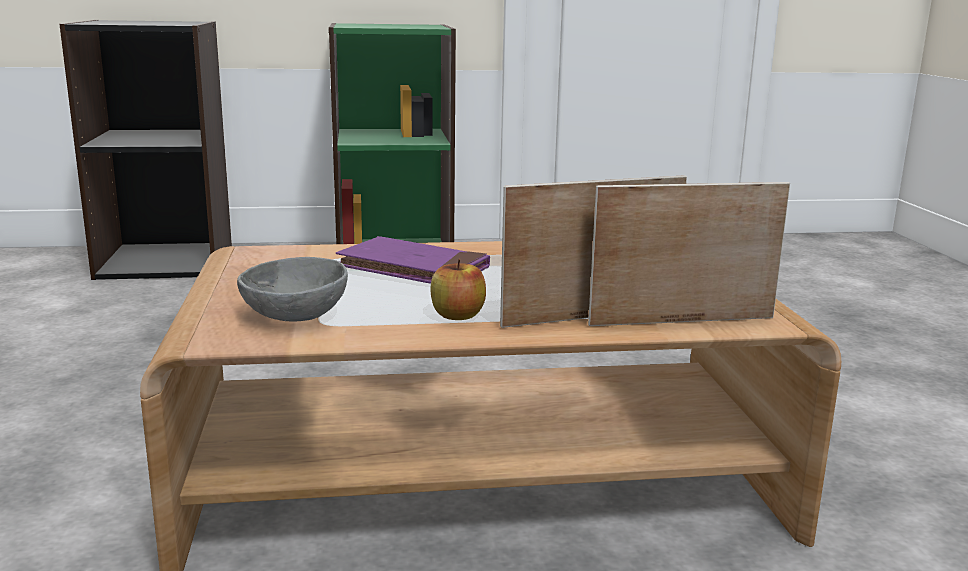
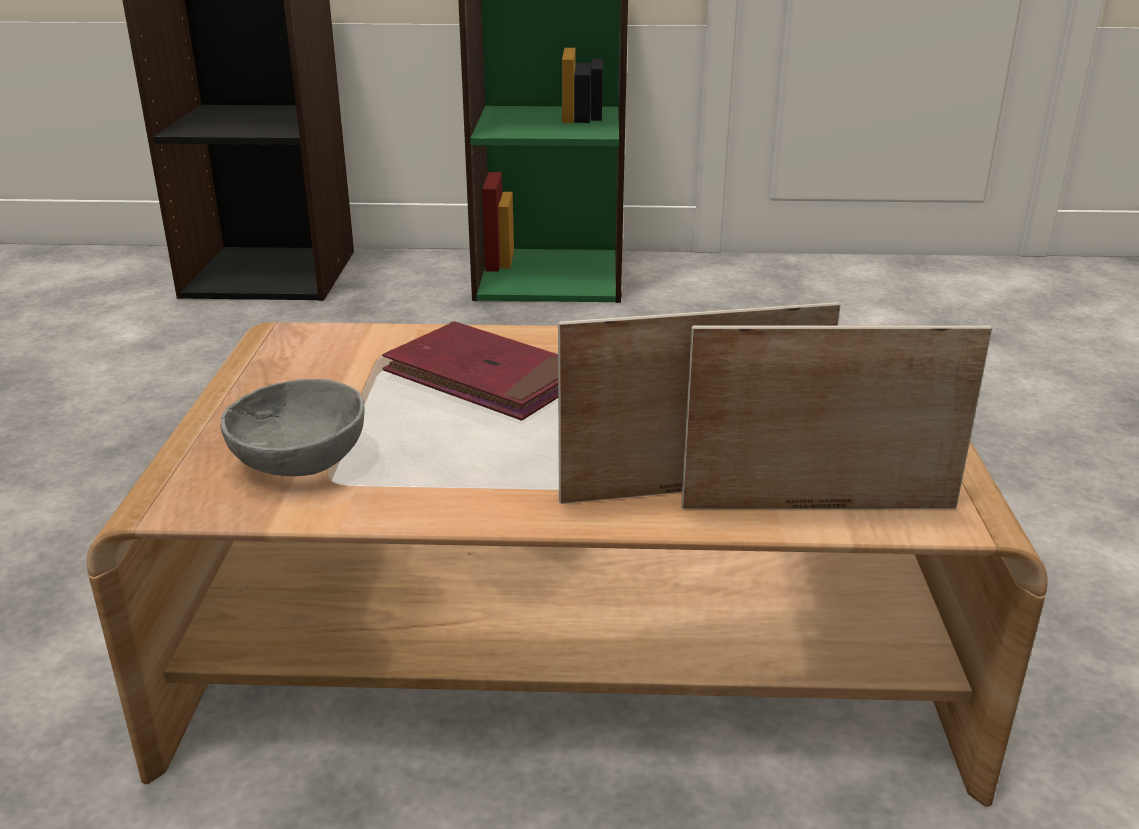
camera: 10 degrees right, 10 degrees up
purple book [336,236,490,284] -> red book [382,322,558,420]
apple [431,259,486,320] -> none

